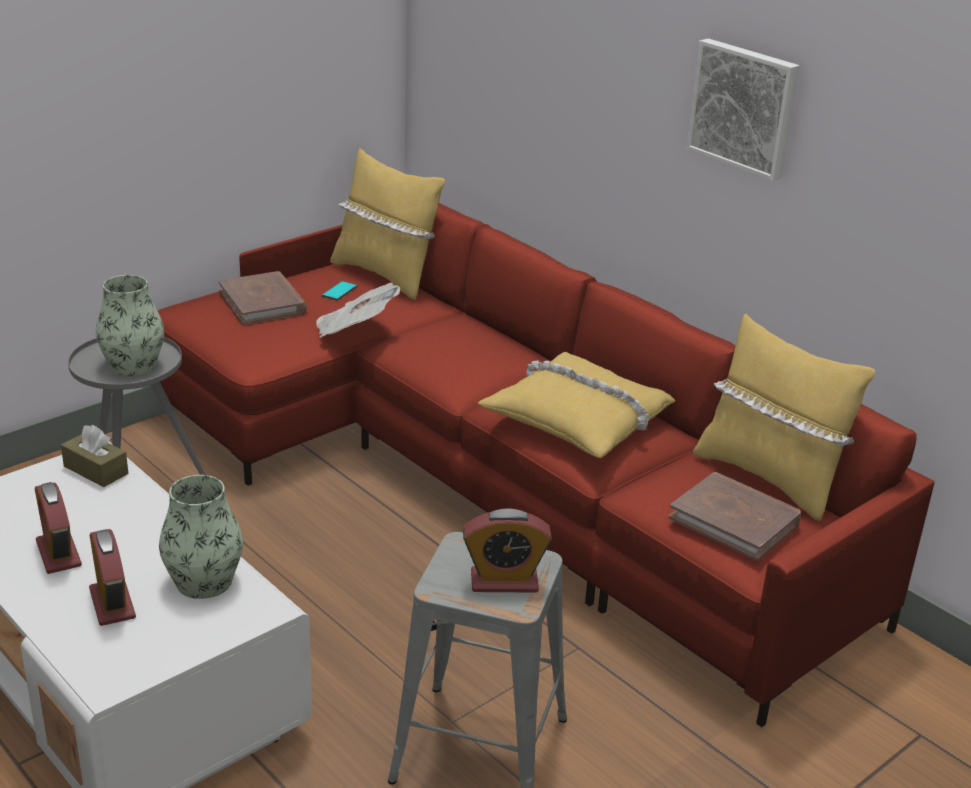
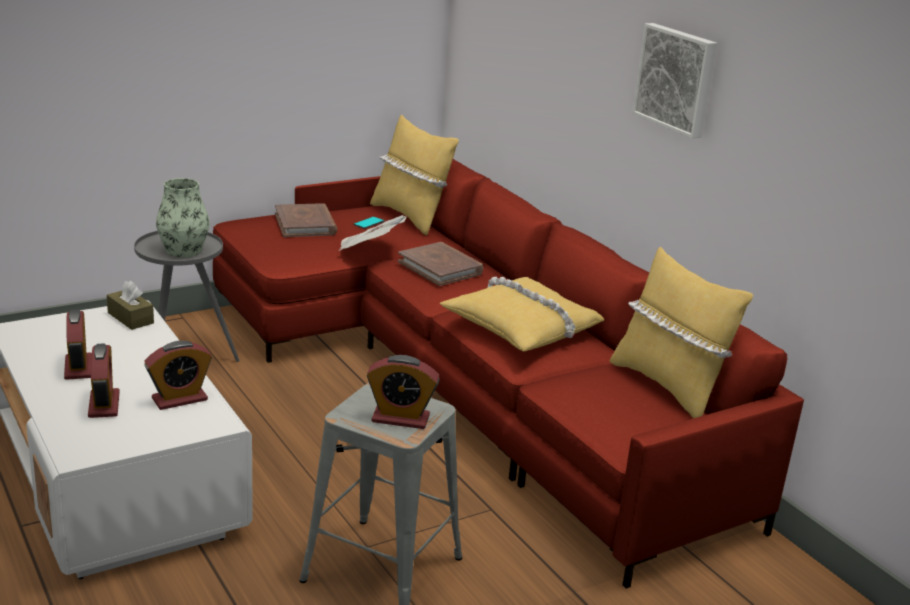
camera: 10 degrees right, 5 degrees down
vase [159,475,243,599] -> alarm clock [144,341,212,410]
brown book [669,472,801,561] -> brown book moved to [398,242,484,286]

